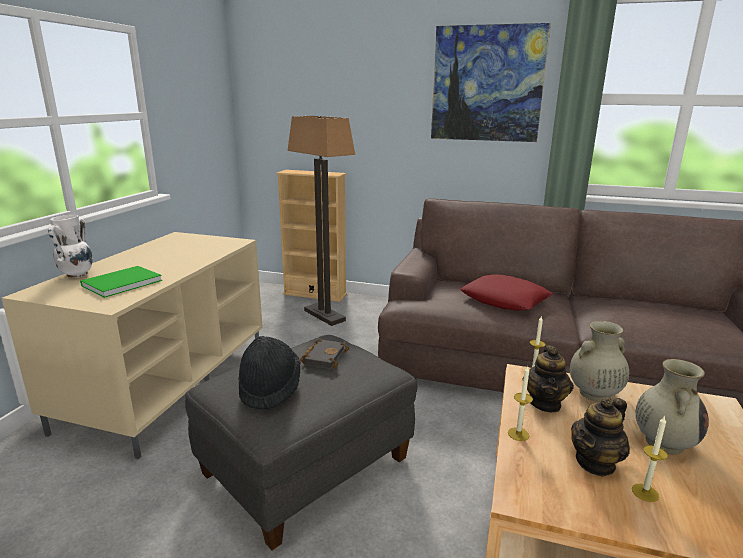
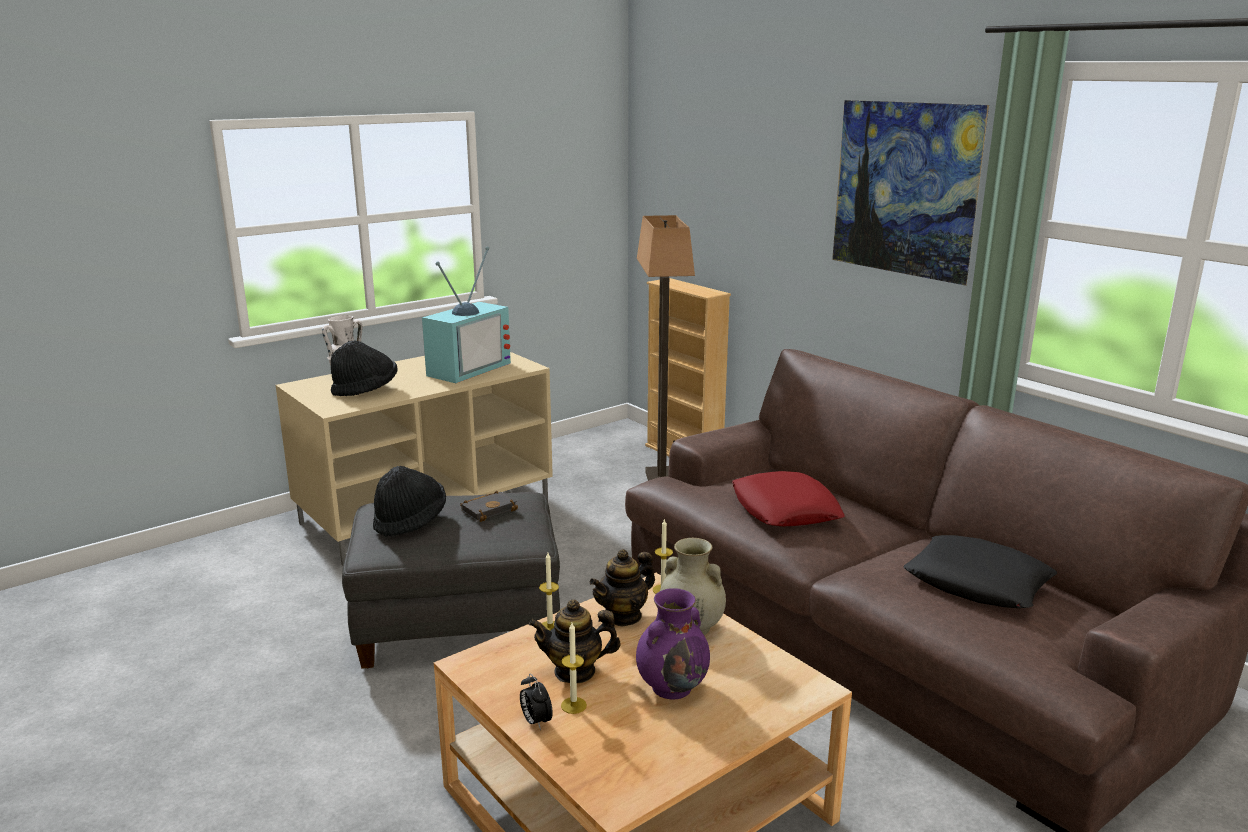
camera: 35 degrees right, 0 degrees up
green book [80,266,162,298] -> black hat [331,340,398,396]
beige vase [636,359,709,454] -> purple vase [636,588,710,699]
none -> television [422,246,511,383]
none -> alarm clock [520,673,553,730]
none -> black pillow [903,535,1057,608]

